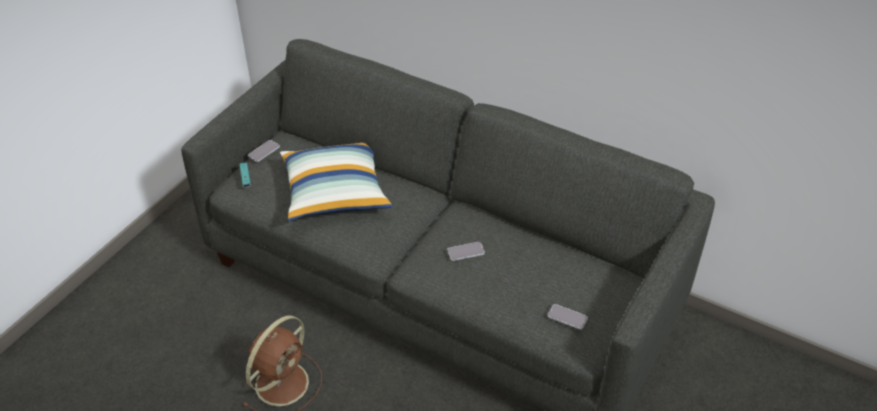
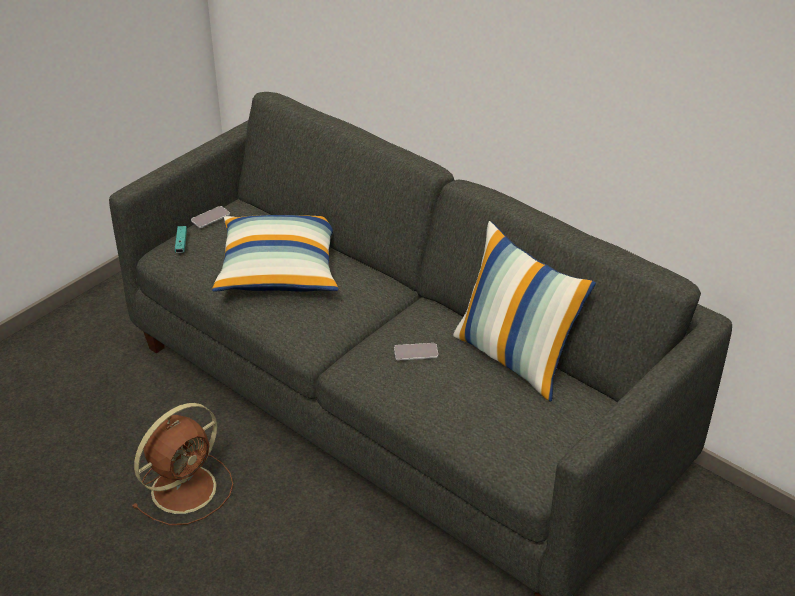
camera: 10 degrees right, 5 degrees down
phone [548,304,588,330] -> none
none -> pillow [453,221,596,402]

